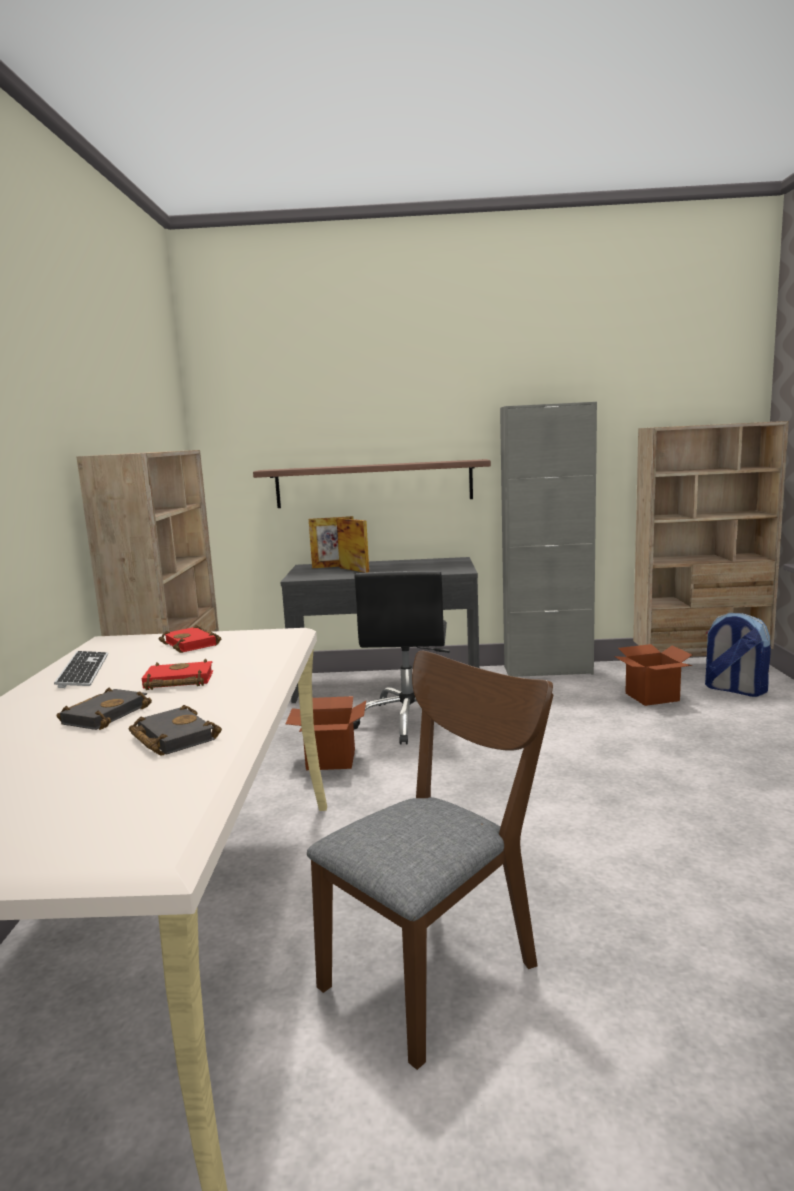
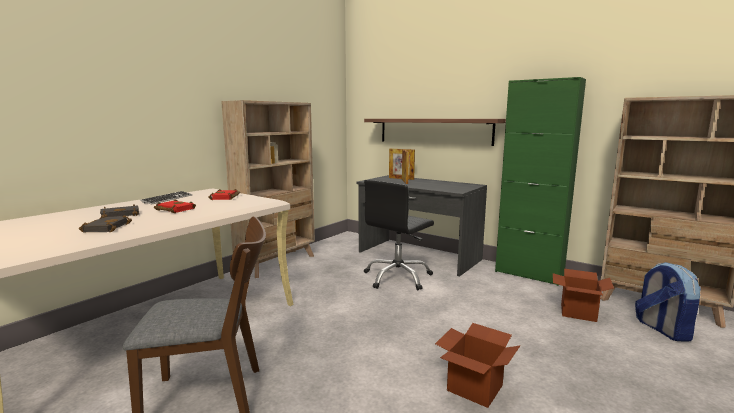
camera: 35 degrees right, 0 degrees up
cardboard box [286,696,366,770] -> cardboard box moved to [435,323,520,408]
grey cabinet [500,402,597,677] -> green cabinet [495,77,586,286]

